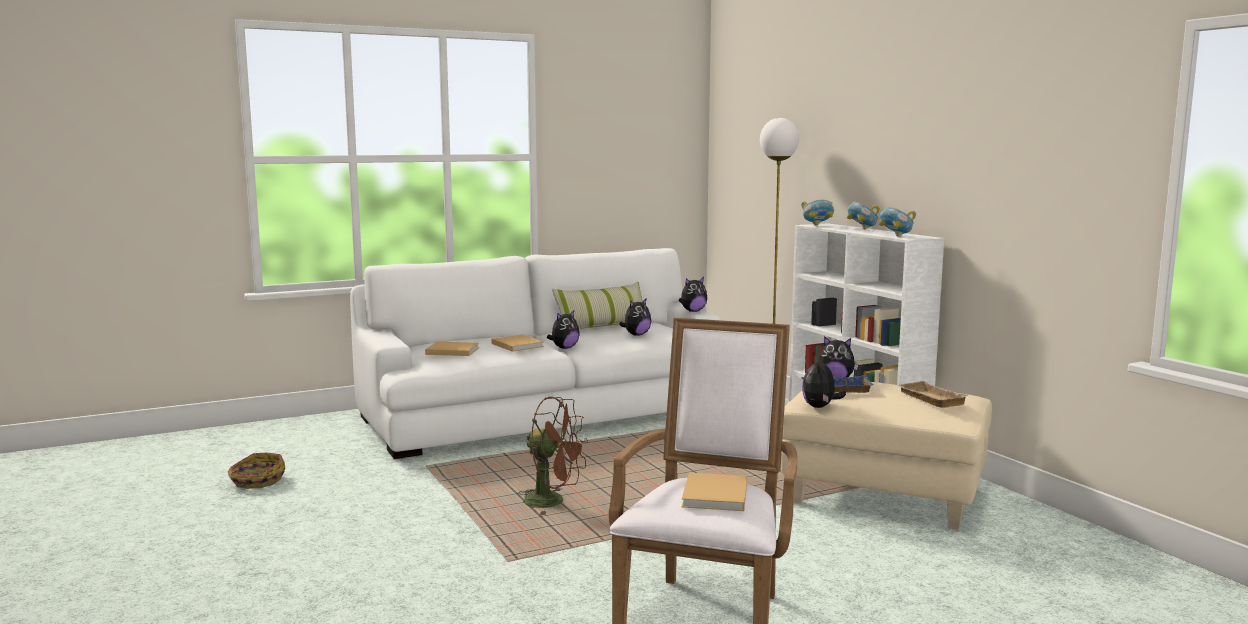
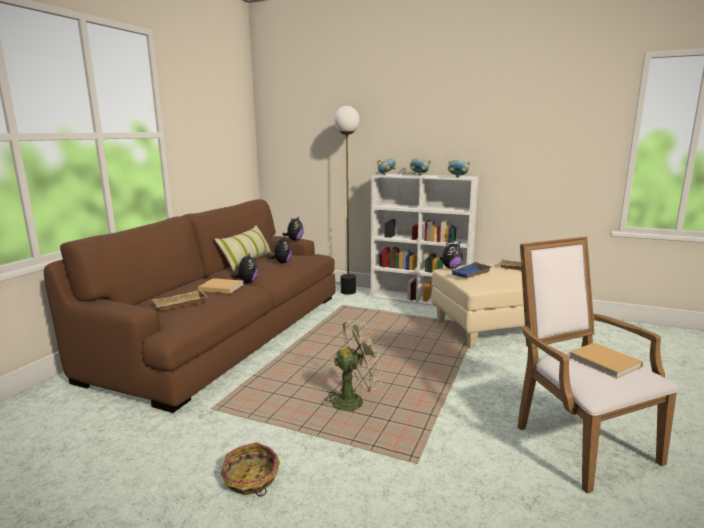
camera: 40 degrees left, 5 degrees up
basket [228,453,285,489] -> basket moved to [220,442,280,497]
white sofa [350,248,720,459] -> brown sofa [44,199,335,413]
beige book [425,342,479,356] -> beige tray [152,289,208,310]
brown fan [518,397,588,515] -> green fan [321,320,384,415]
plush toy [802,357,846,408] -> none

